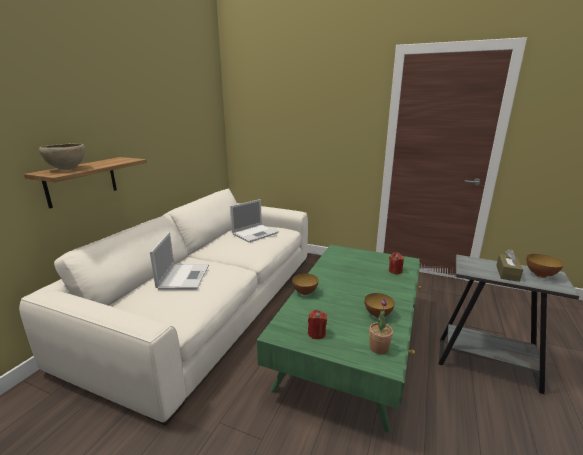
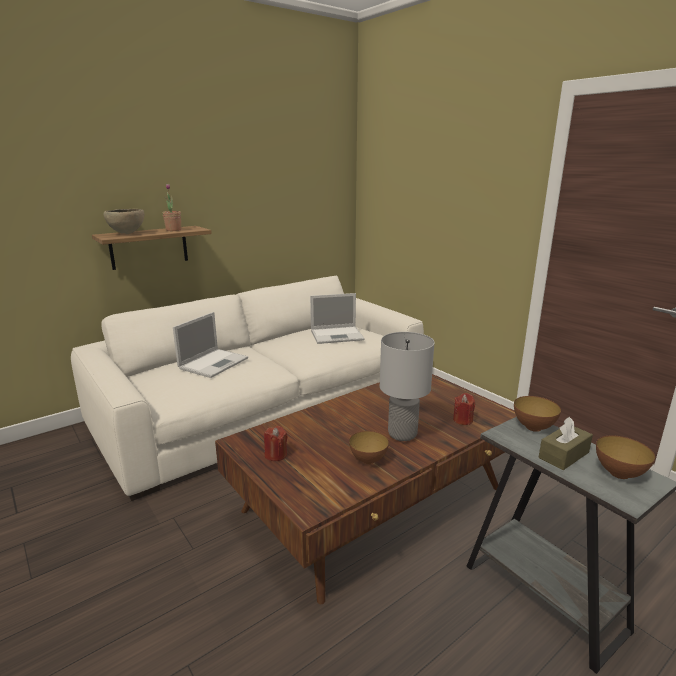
camera: 30 degrees right, 0 degrees up
green coffee table [257,245,422,432] -> brown coffee table [215,374,517,604]
bowl [292,274,319,295] -> bowl moved to [514,396,561,432]
potted plant [369,299,393,354] -> potted plant moved to [162,184,181,231]
none -> grey table lamp [380,332,435,441]

